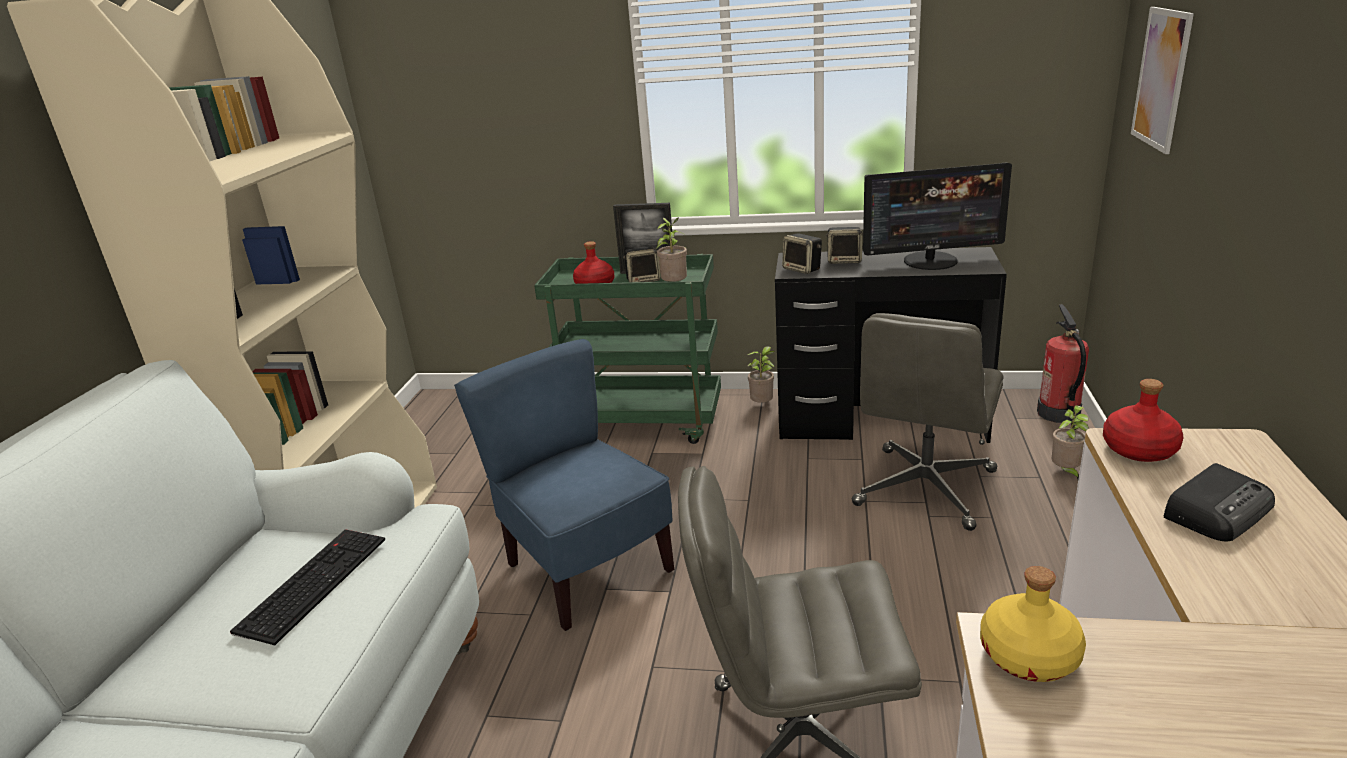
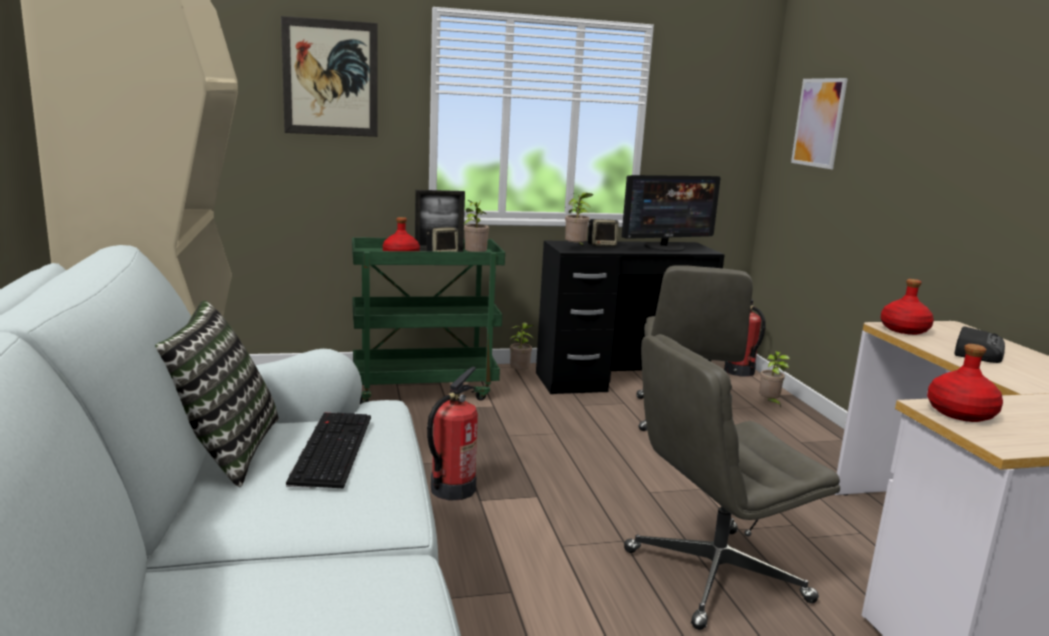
camera: 25 degrees left, 10 degrees down
blue chair [454,339,674,631] -> fire extinguisher [427,367,478,501]
speaker [782,233,822,274] -> potted plant [565,192,593,247]
yellow bottle [980,566,1086,682] -> red bottle [927,344,1003,422]
none -> pillow [155,301,279,487]
none -> picture [281,16,378,137]

